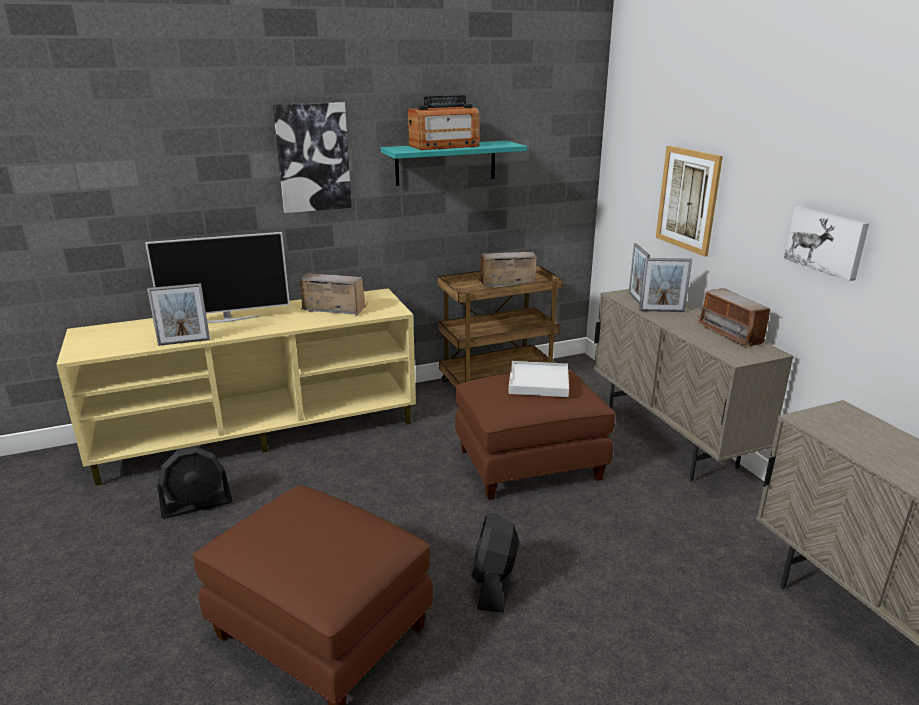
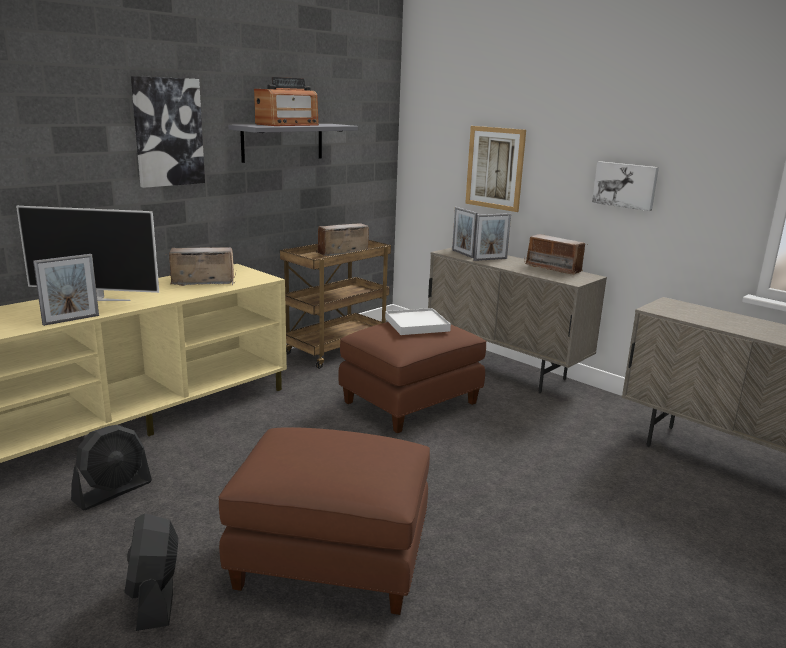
camera: 25 degrees left, 5 degrees down
television [145,232,290,323] -> television turned 45 degrees clockwise [16,206,159,301]
turquoise shelf [381,141,527,186] -> grey shelf [228,124,358,163]
black fan [471,513,519,613] -> black fan moved to [124,513,178,631]

